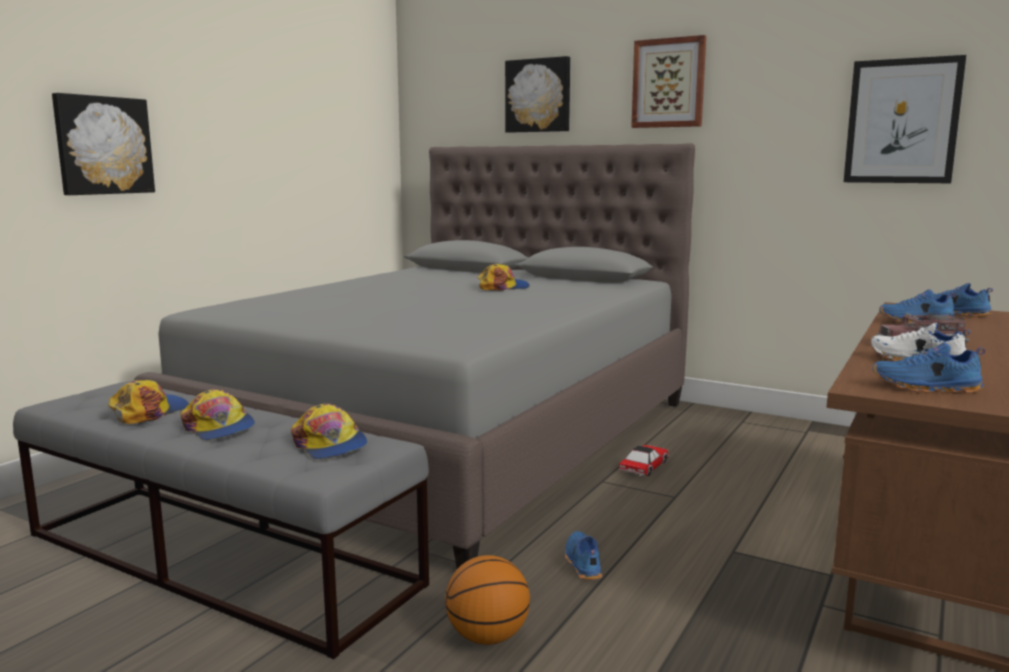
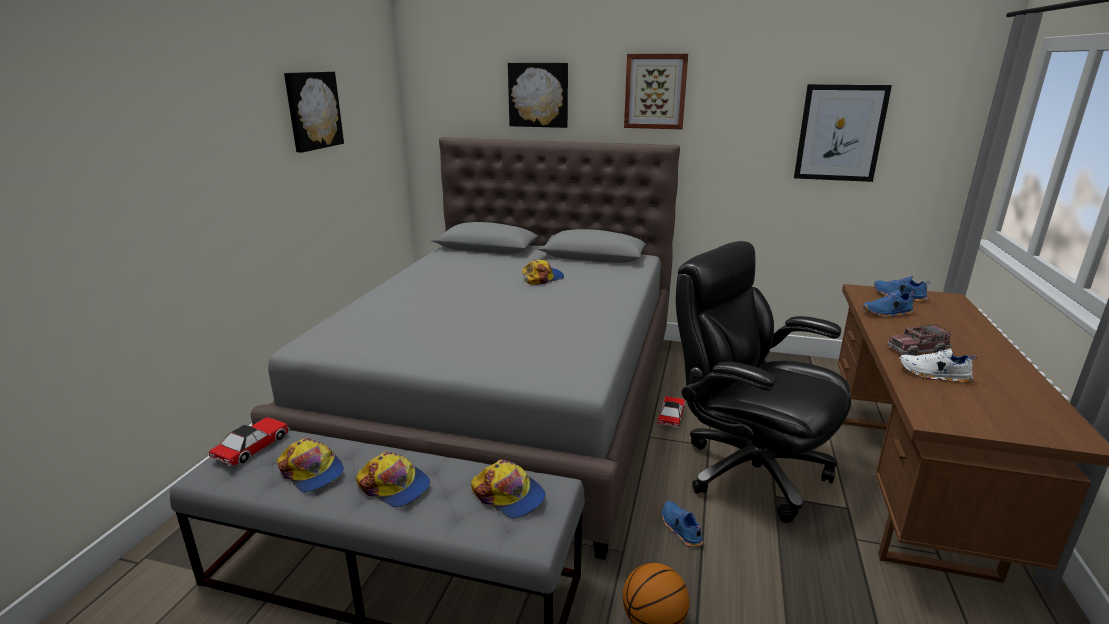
camera: 15 degrees left, 10 degrees up
picture [52,93,155,195] -> picture moved to [284,72,344,153]
cap [108,380,189,424] -> cap turned 120 degrees clockwise [277,438,344,492]
blue shoe [873,342,985,393] -> none
none -> toy car [209,417,290,466]
none -> black office chair [676,241,851,523]

